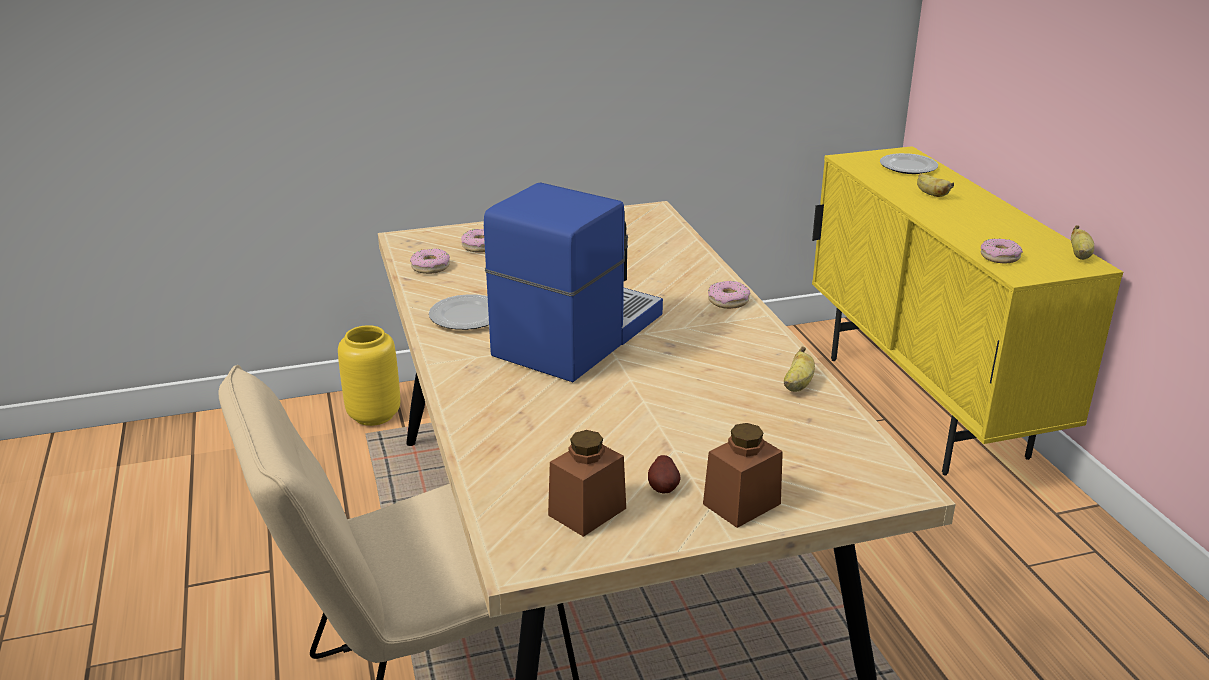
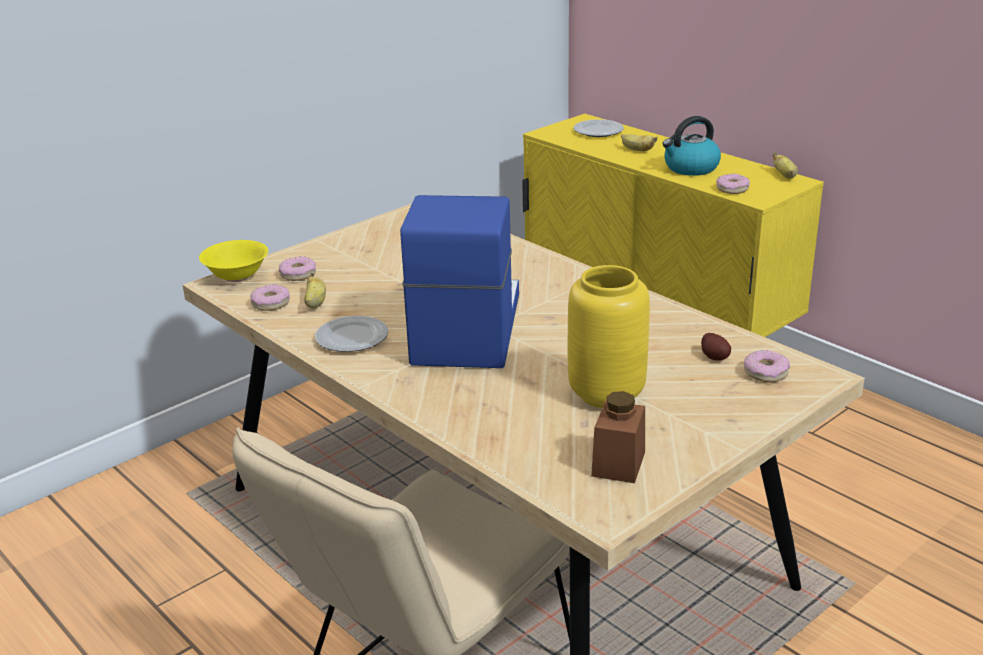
camera: 25 degrees left, 0 degrees up
yellow vase [338,325,401,426] -> yellow vase moved to [568,265,650,408]
potato [648,455,681,493] -> potato moved to [701,333,731,361]
brown jar [703,423,783,528] -> none
donut [708,281,750,309] -> donut moved to [744,350,790,382]
banana [784,346,815,392] -> banana moved to [304,273,326,309]
none -> yellow bowl [199,240,268,282]
none -> kettle [662,116,721,176]

